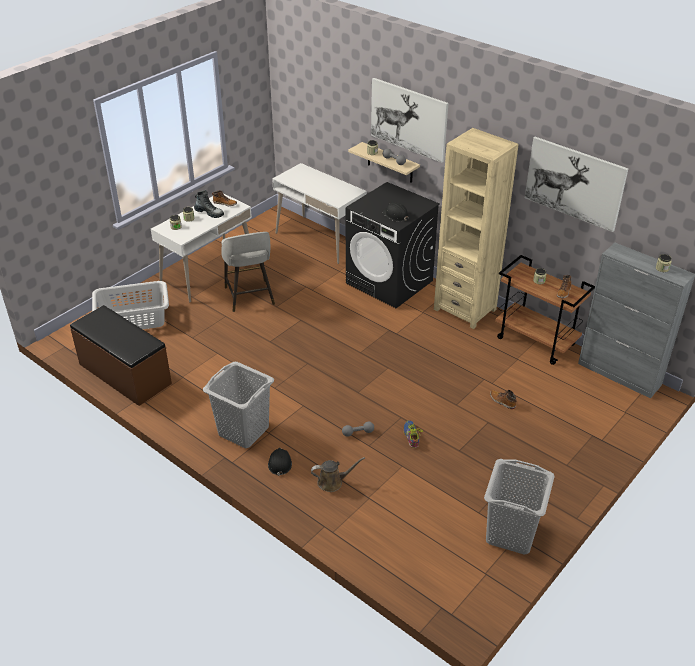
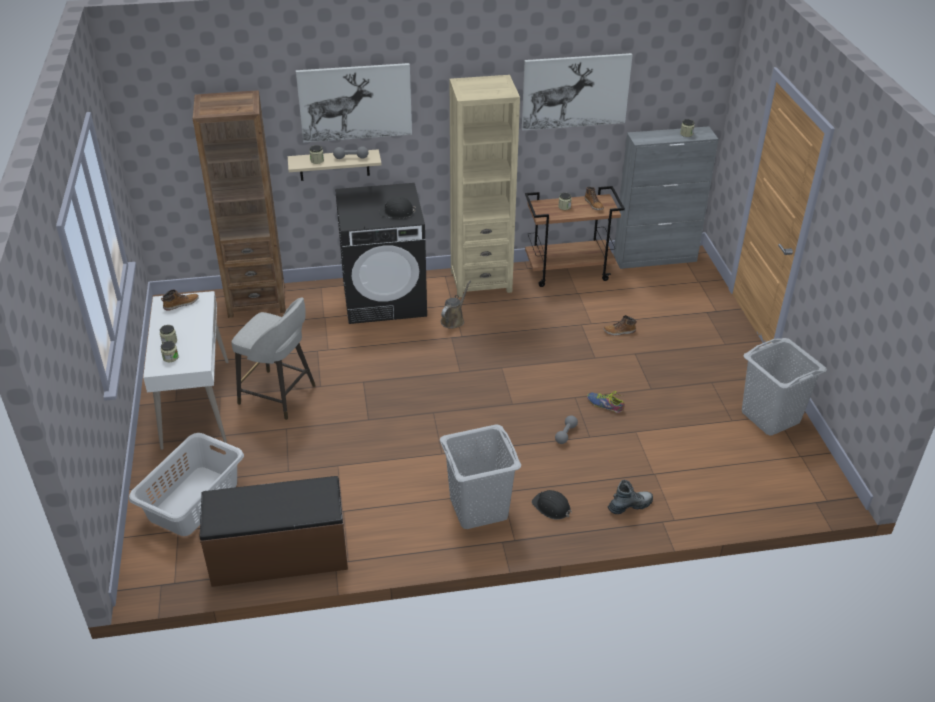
camera: 50 degrees left, 0 degrees up
boot [194,190,224,218] -> boot moved to [608,480,653,514]
white desk [272,163,367,264] -> brown bookcase [193,90,286,318]
brown watering can [311,457,365,492] -> brown watering can moved to [441,281,471,329]

